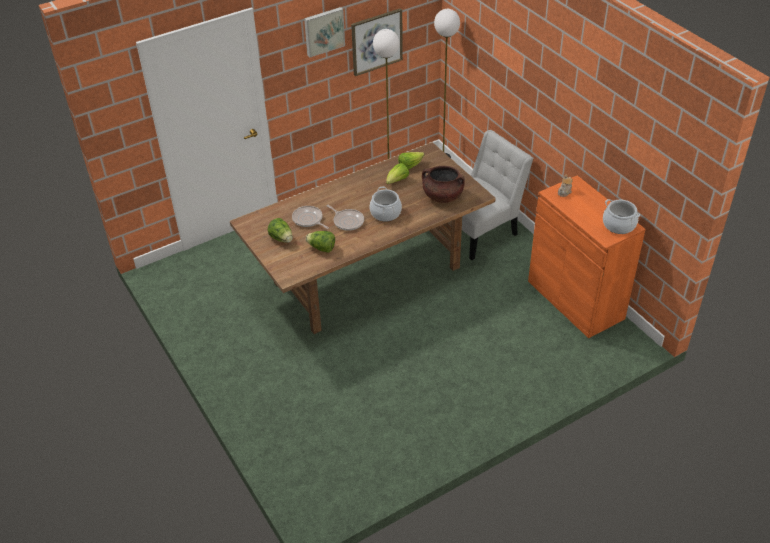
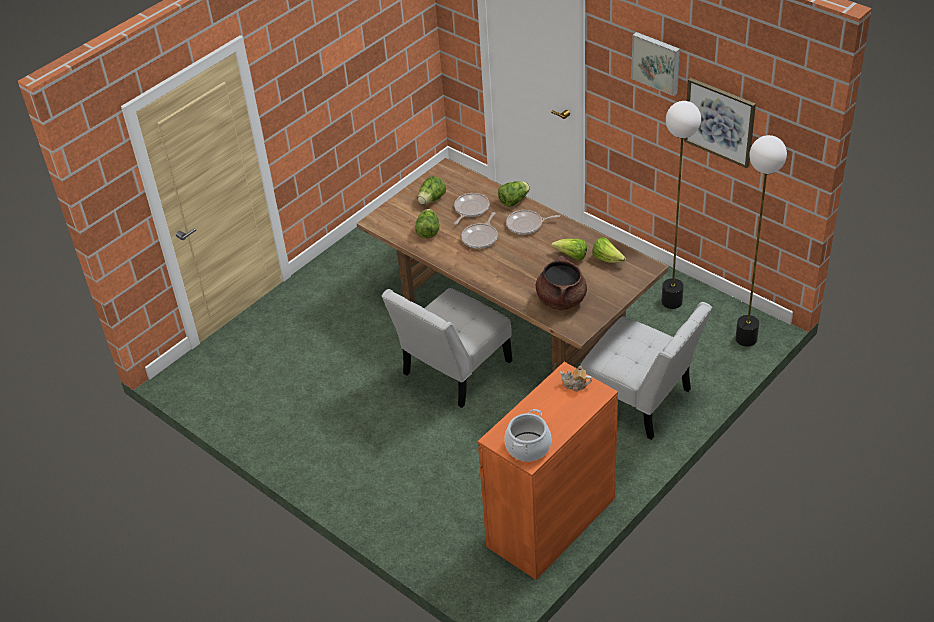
camera: 75 degrees right, 0 degrees up
cooking pot [370,186,402,222] -> none
none -> white chair [382,288,512,408]
none -> lettuce [498,181,530,207]
none -> frying pan [506,210,560,235]

